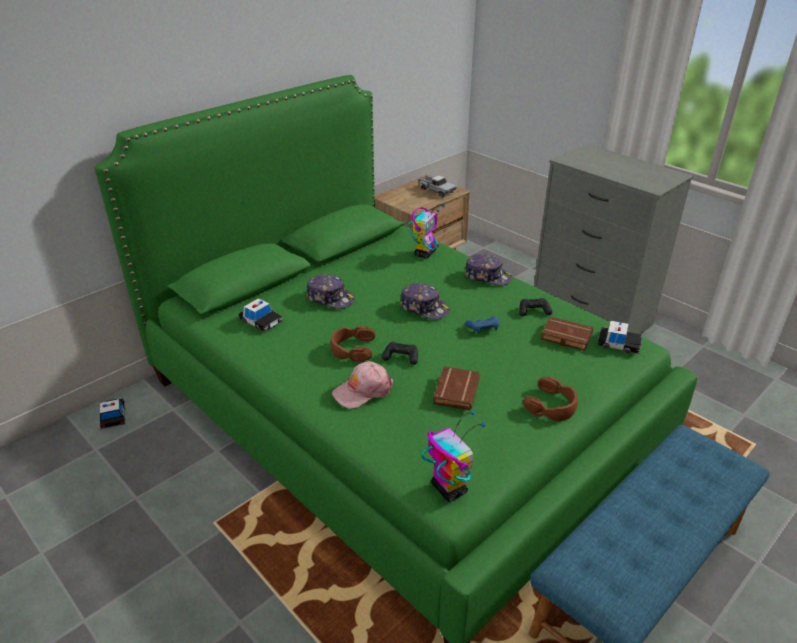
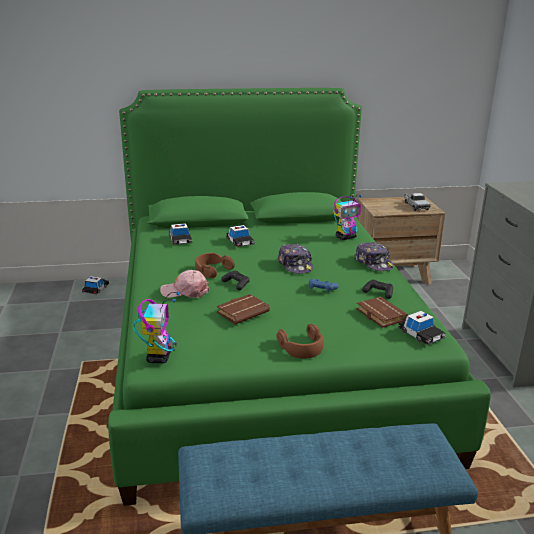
camera: 35 degrees right, 10 degrees down
cap [305,274,355,309] -> toy car [226,225,255,247]

